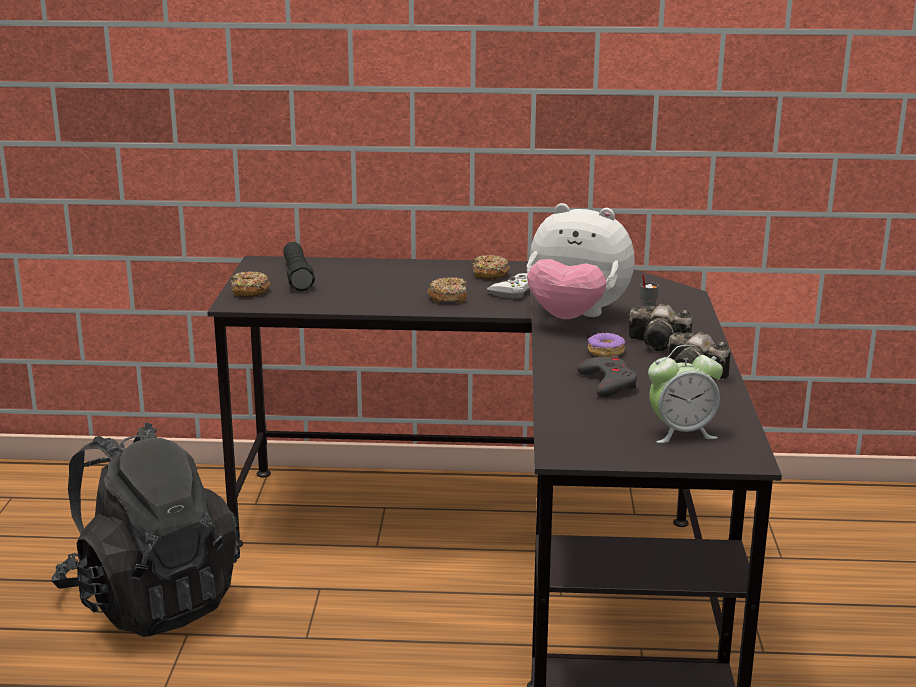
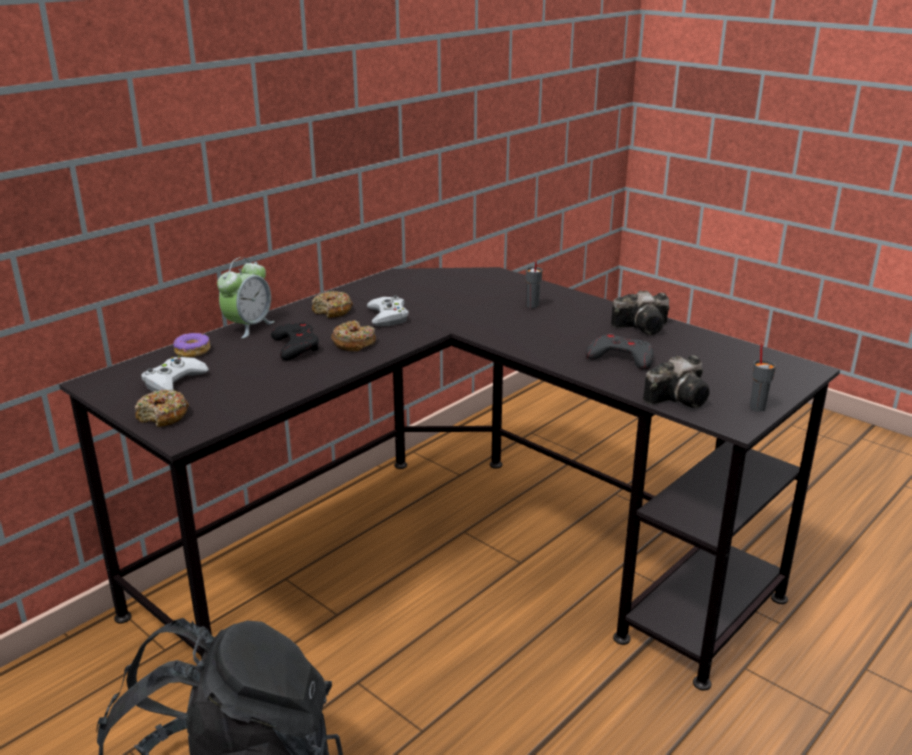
camera: 50 degrees left, 5 degrees up
black flashlight [283,242,315,291] -> white game controller [141,356,209,392]
plush toy [527,203,635,319] -> none
donut [588,332,625,357] -> donut moved to [173,333,210,357]
camera [628,303,692,351] -> camera moved to [643,355,709,408]
alarm clock [648,345,723,443] -> alarm clock moved to [217,257,275,338]
none -> black game controller [271,322,319,360]
none -> grey cup [750,344,776,412]

